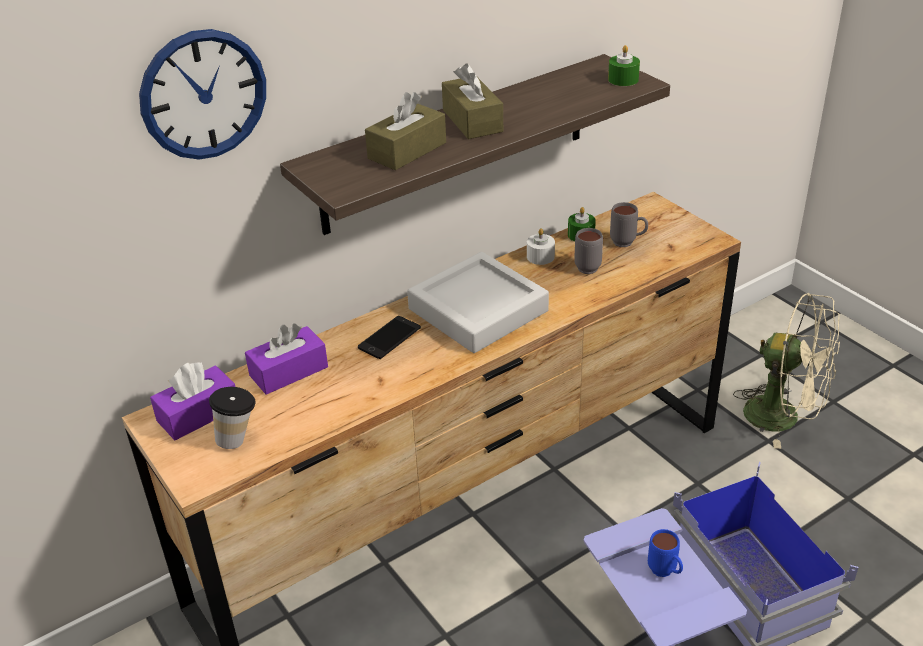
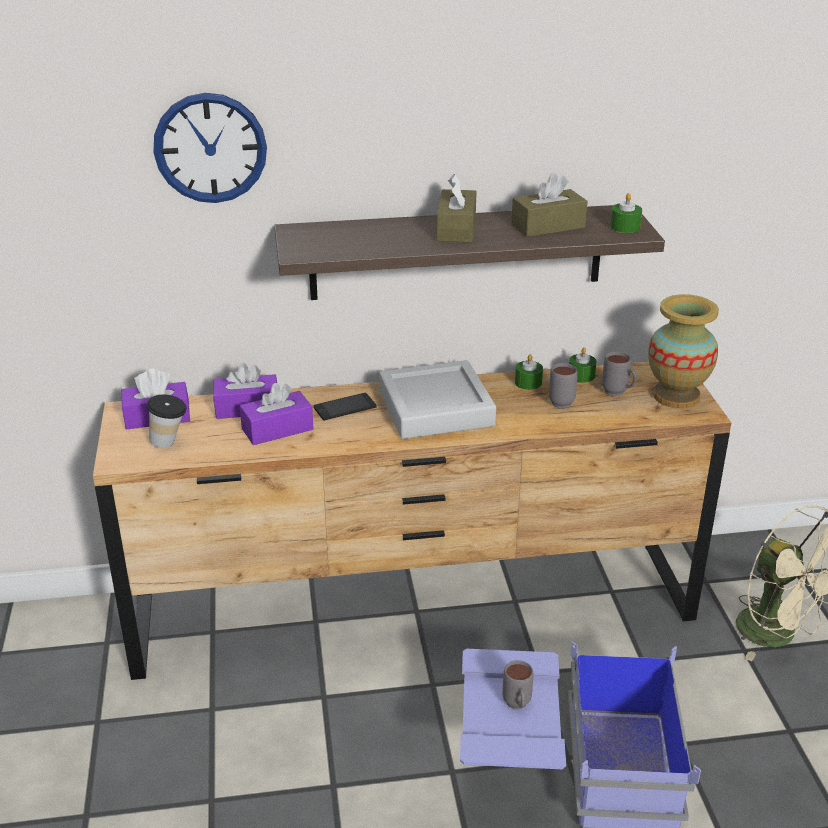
camera: 25 degrees right, 5 degrees down
brown tissue box [365,92,446,170] -> brown tissue box moved to [511,173,588,237]
white candle [527,228,555,265] -> green candle [515,354,543,390]
blue mug [648,529,683,577] -> grey mug [502,660,533,709]
none -> purple tissue box [240,383,313,445]
none -> vase [648,294,719,409]

